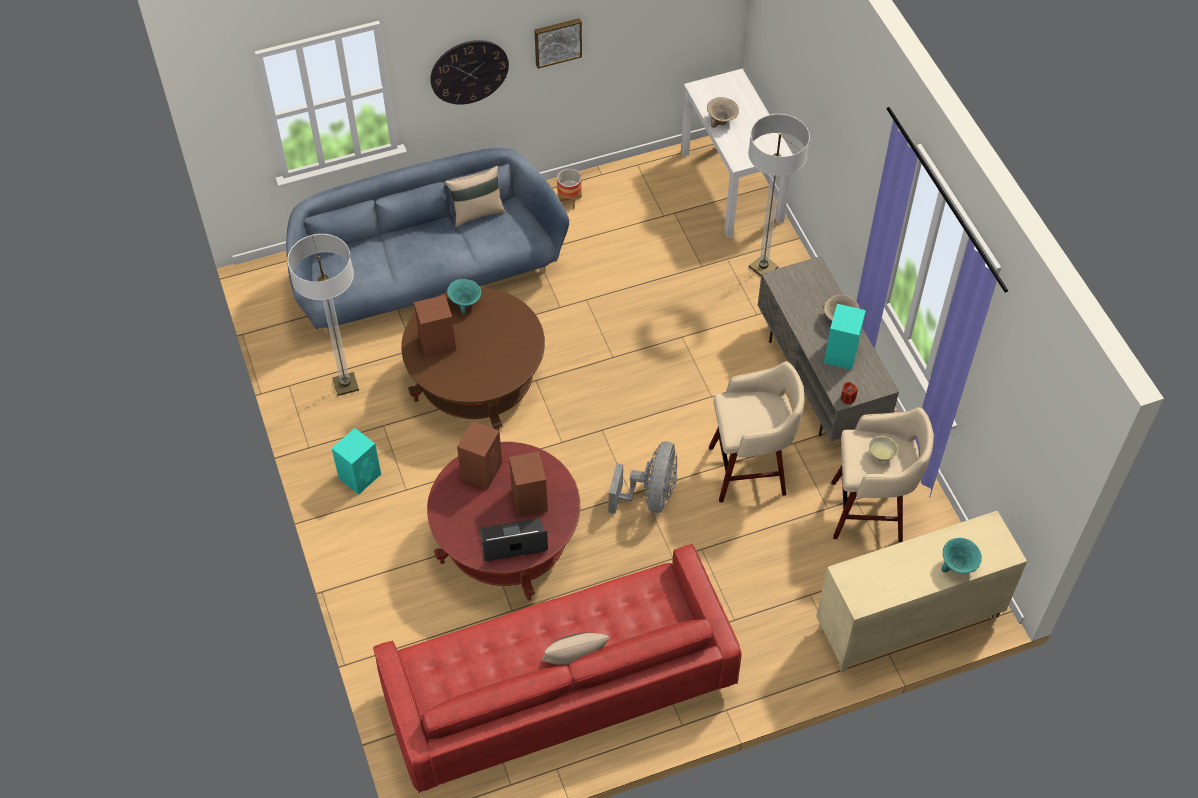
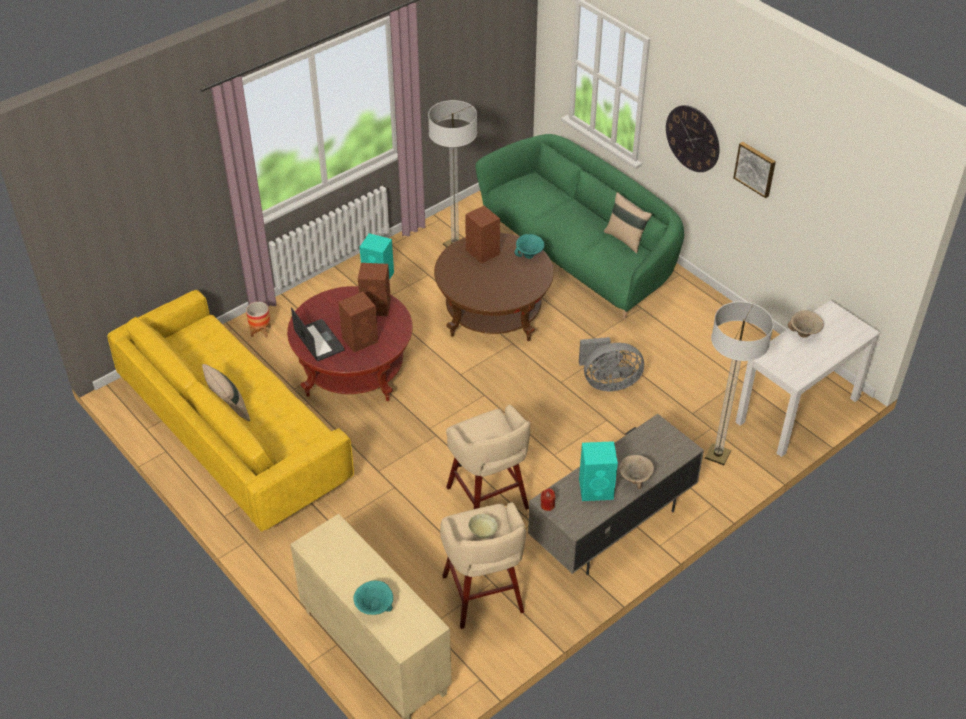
camera: 70 degrees right, 10 degrees down
blue sofa [286,148,569,334] -> green sofa [475,134,684,319]
red sofa [373,544,742,793] -> yellow sofa [108,290,354,532]
planter [557,169,582,209] -> planter moved to [246,302,271,338]
grey fan [609,441,677,514] -> grey fan moved to [579,337,644,391]

